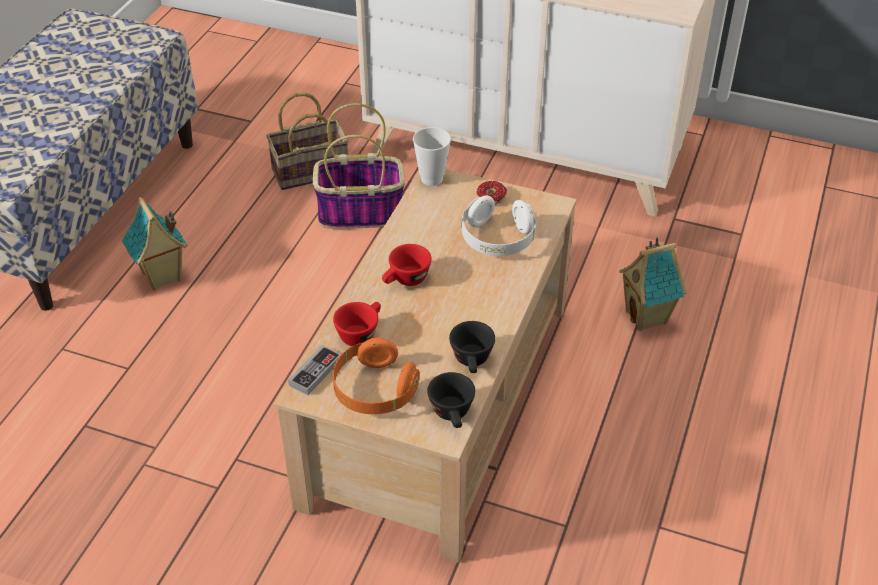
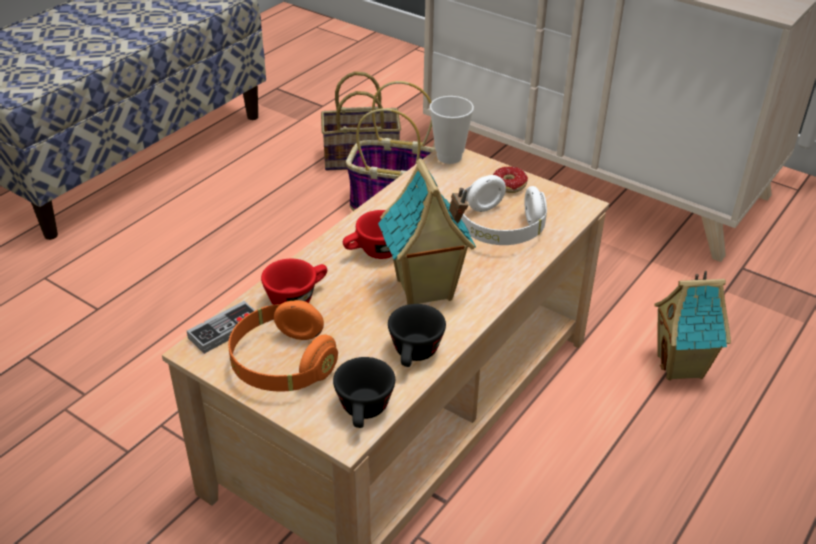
camera: 15 degrees right, 5 degrees down
toy house [122,197,188,291] -> toy house moved to [378,158,476,305]

